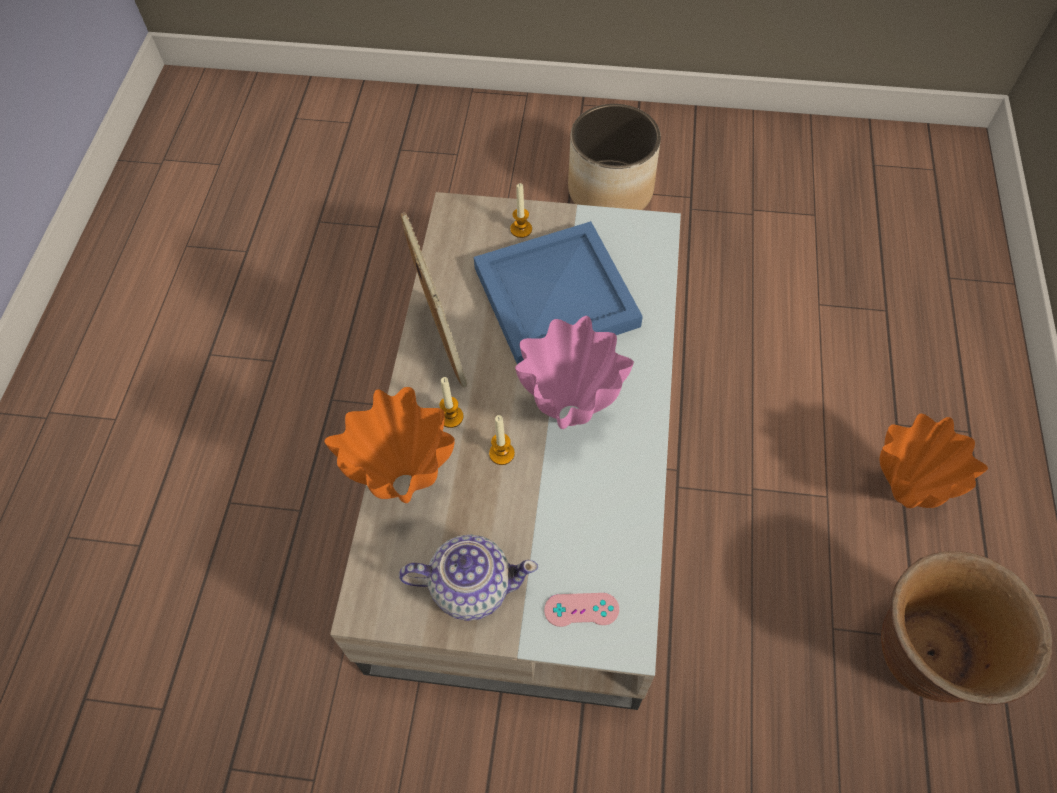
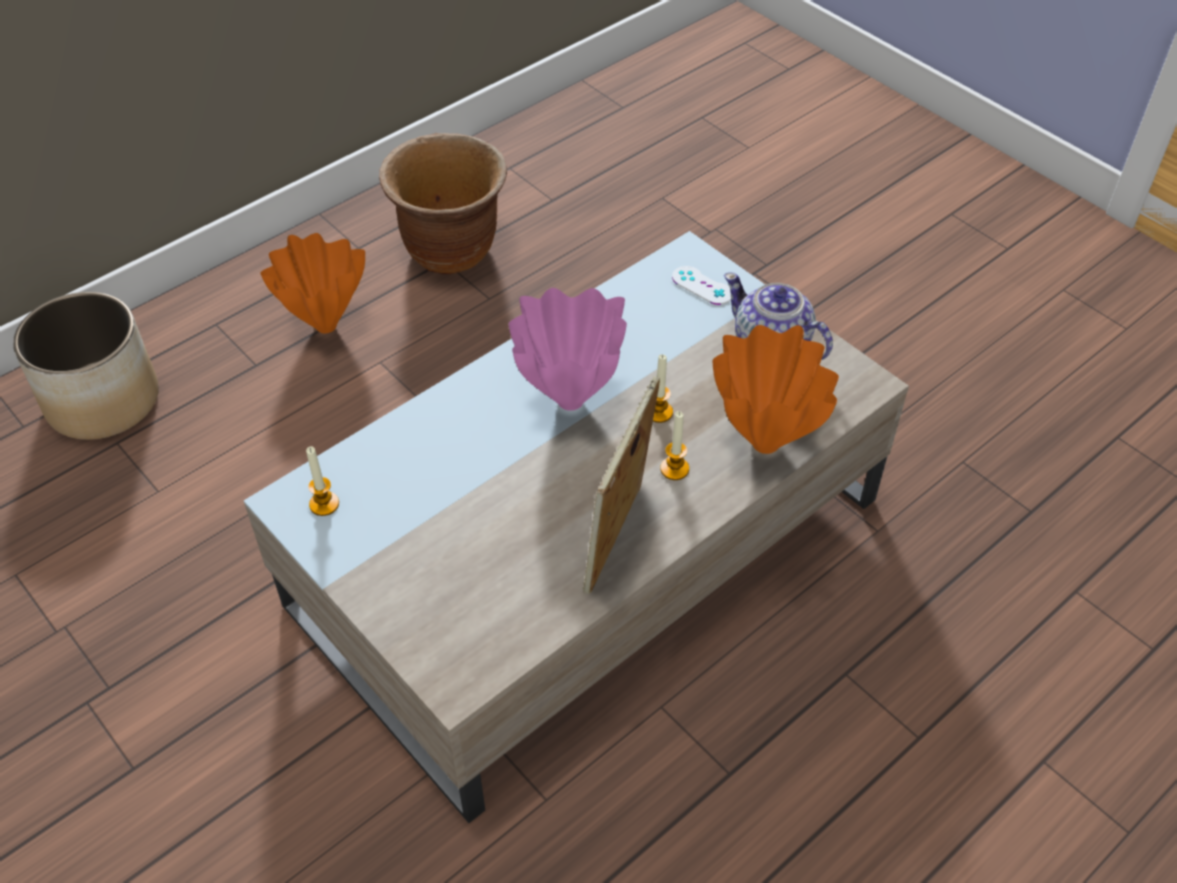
camera: 140 degrees left, 10 degrees down
blue tray [474,221,643,364] -> none
candle [510,183,532,238] -> candle moved to [306,446,339,516]
pink game controller [544,593,619,627] -> white game controller [672,266,731,305]
planter [568,104,661,210] -> planter moved to [13,292,159,440]

